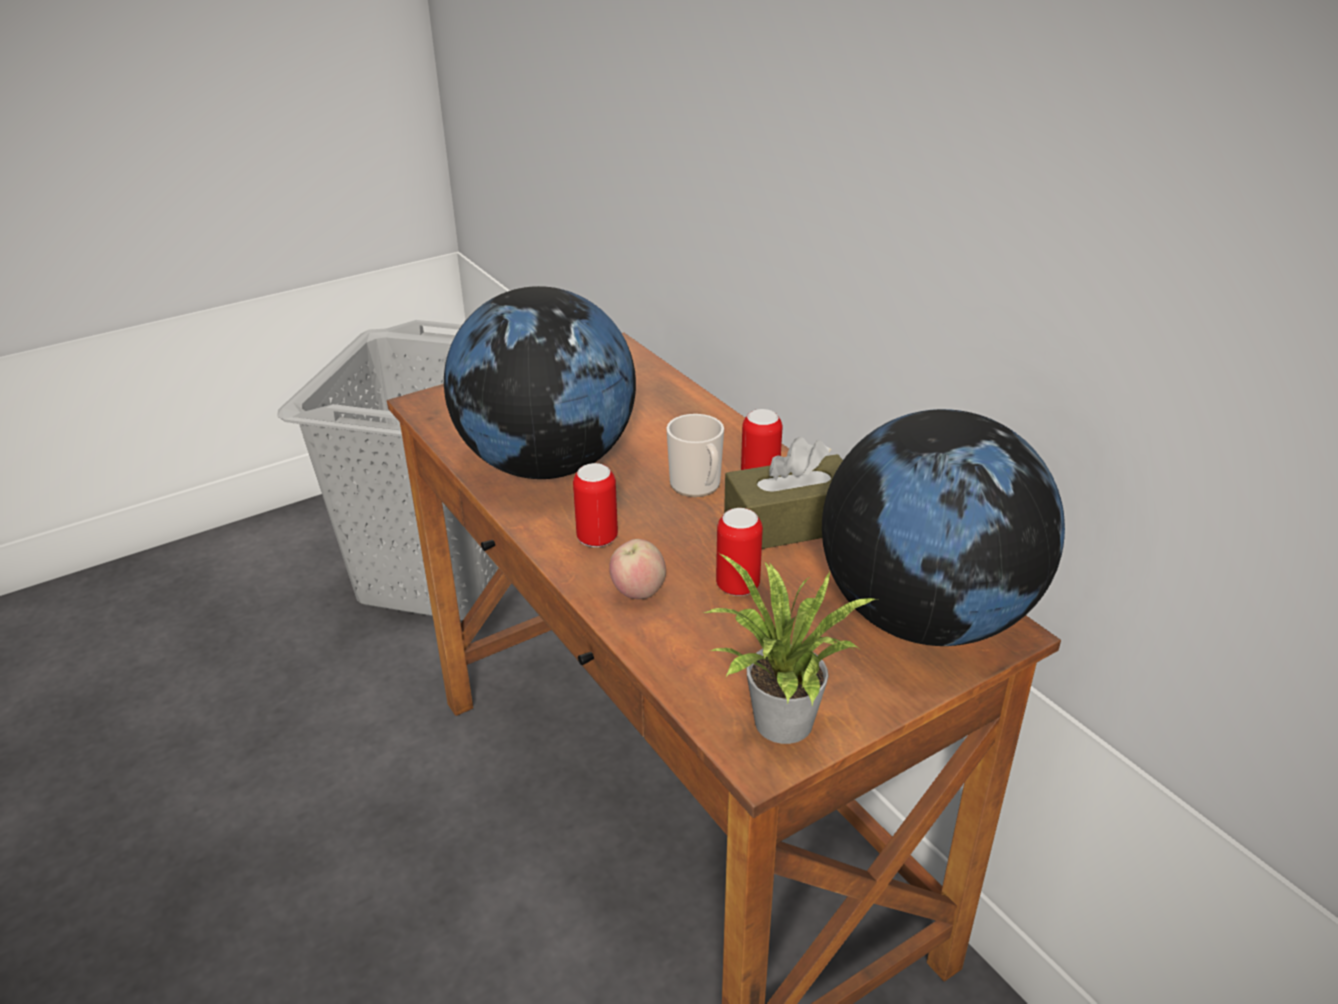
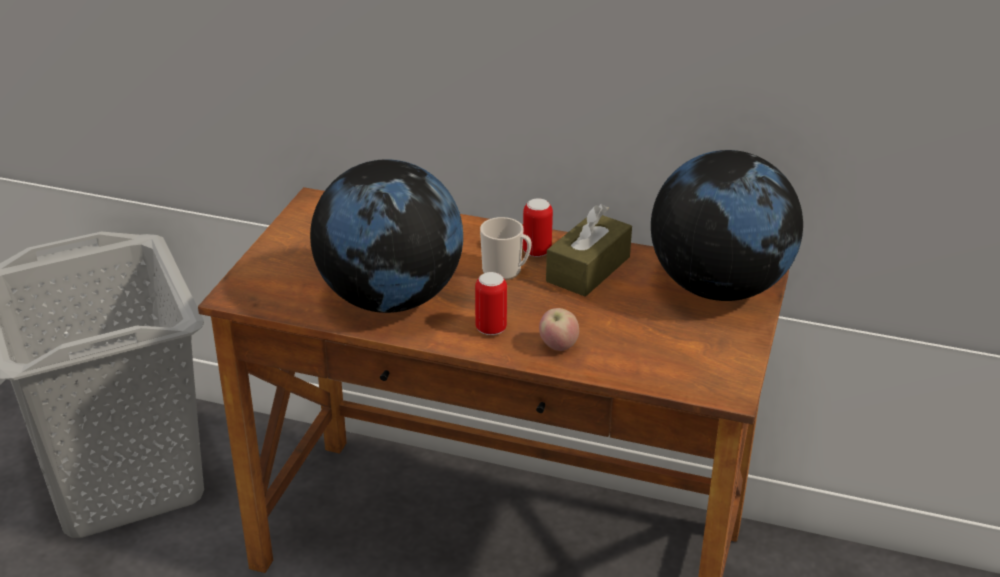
camera: 40 degrees left, 0 degrees up
potted plant [704,553,878,744] -> none
can [716,508,763,596] -> none

